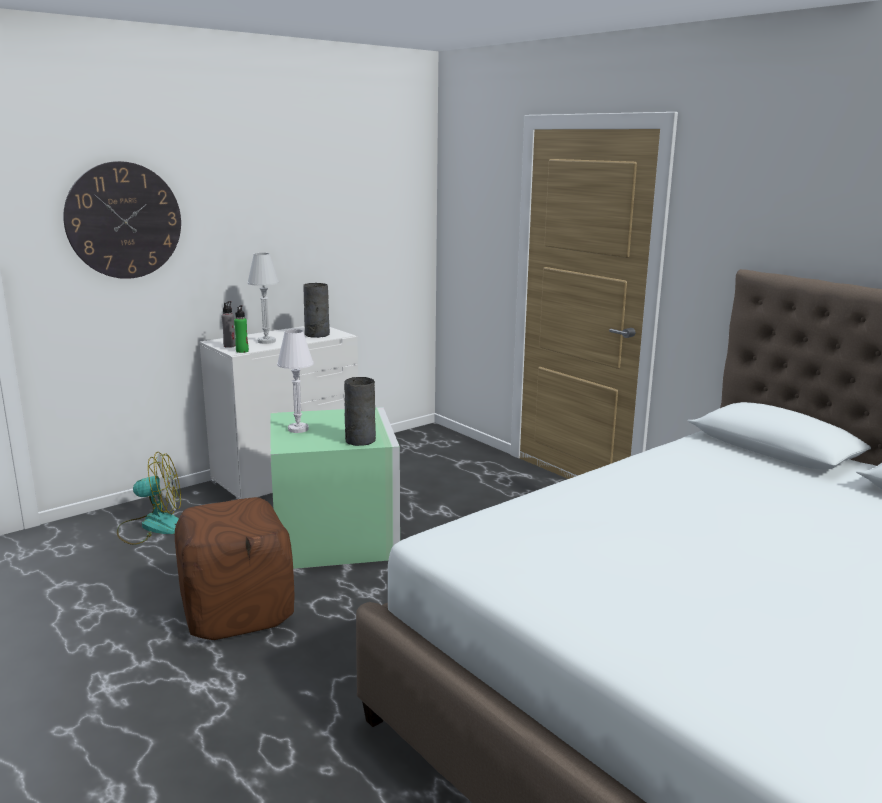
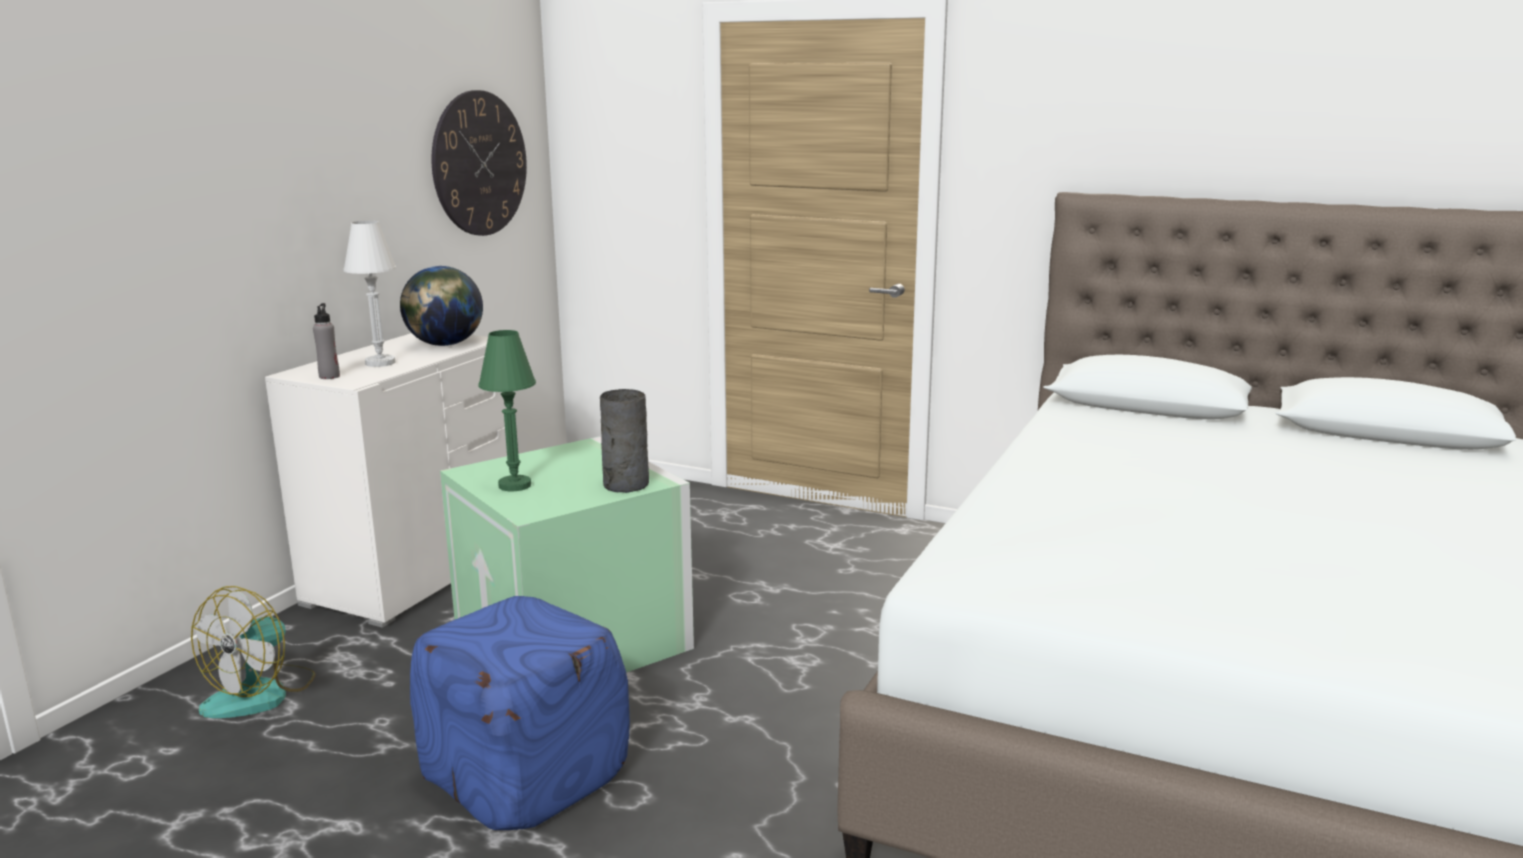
camera: 25 degrees left, 0 degrees up
wall clock [63,161,181,279] -> wall clock moved to [431,90,527,236]
fan [117,452,181,545] -> fan turned 150 degrees clockwise [191,586,315,718]
brown ottoman [175,497,295,640] -> blue ottoman [410,596,630,830]
green bottle [234,305,249,353] -> none
white table lamp [277,329,314,433] -> green table lamp [478,330,536,491]
grey vase [303,283,330,338] -> globe [400,266,483,346]

